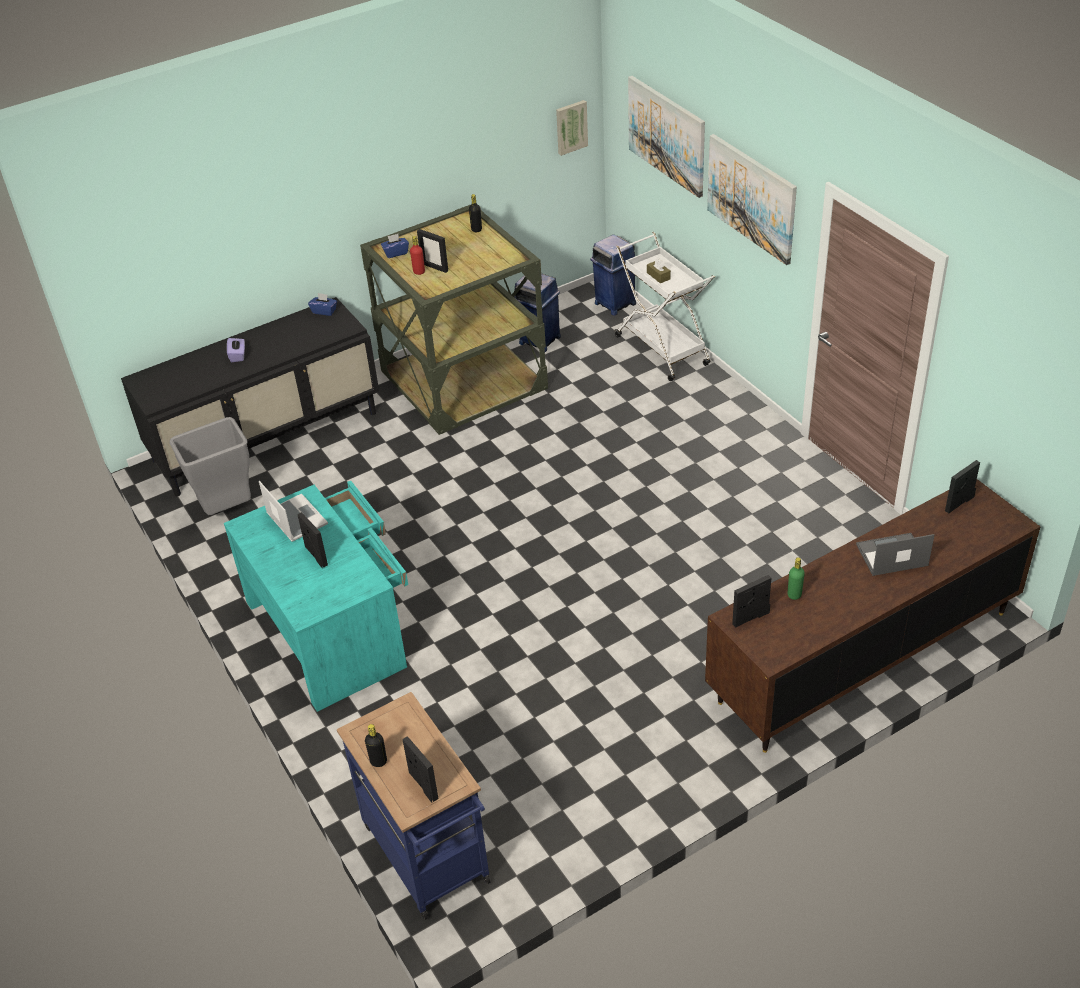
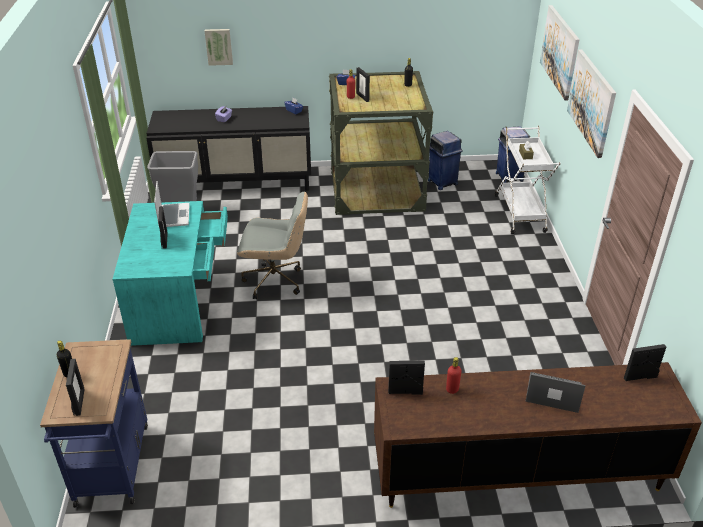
camera: 25 degrees right, 5 degrees down
picture [556,100,588,156] -> picture moved to [205,29,233,66]
green bottle [788,557,805,600] -> red bottle [446,357,462,394]
none -> grey office chair [237,191,308,299]

